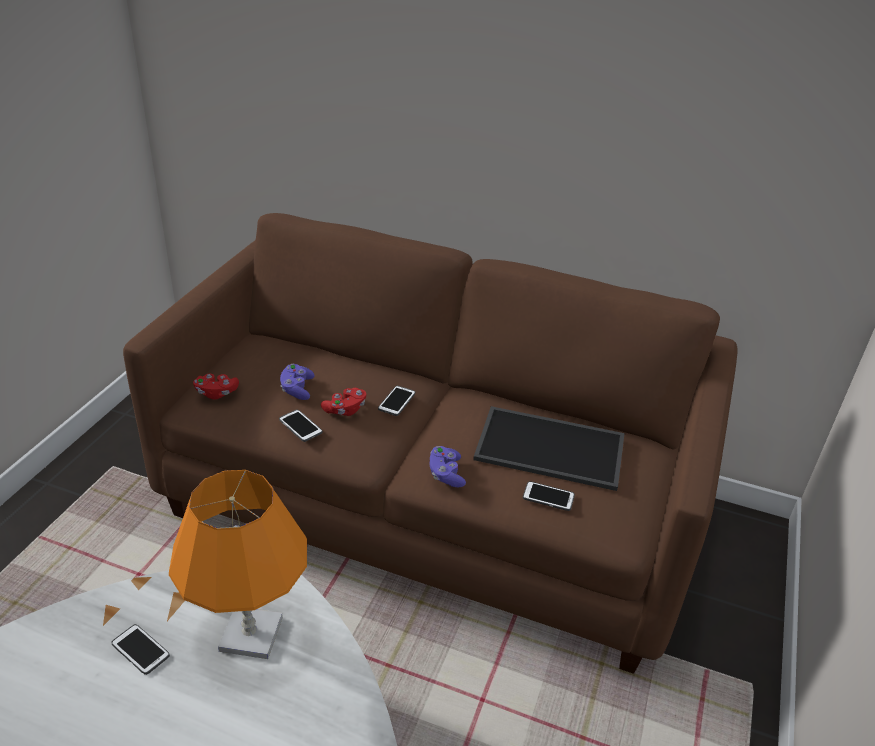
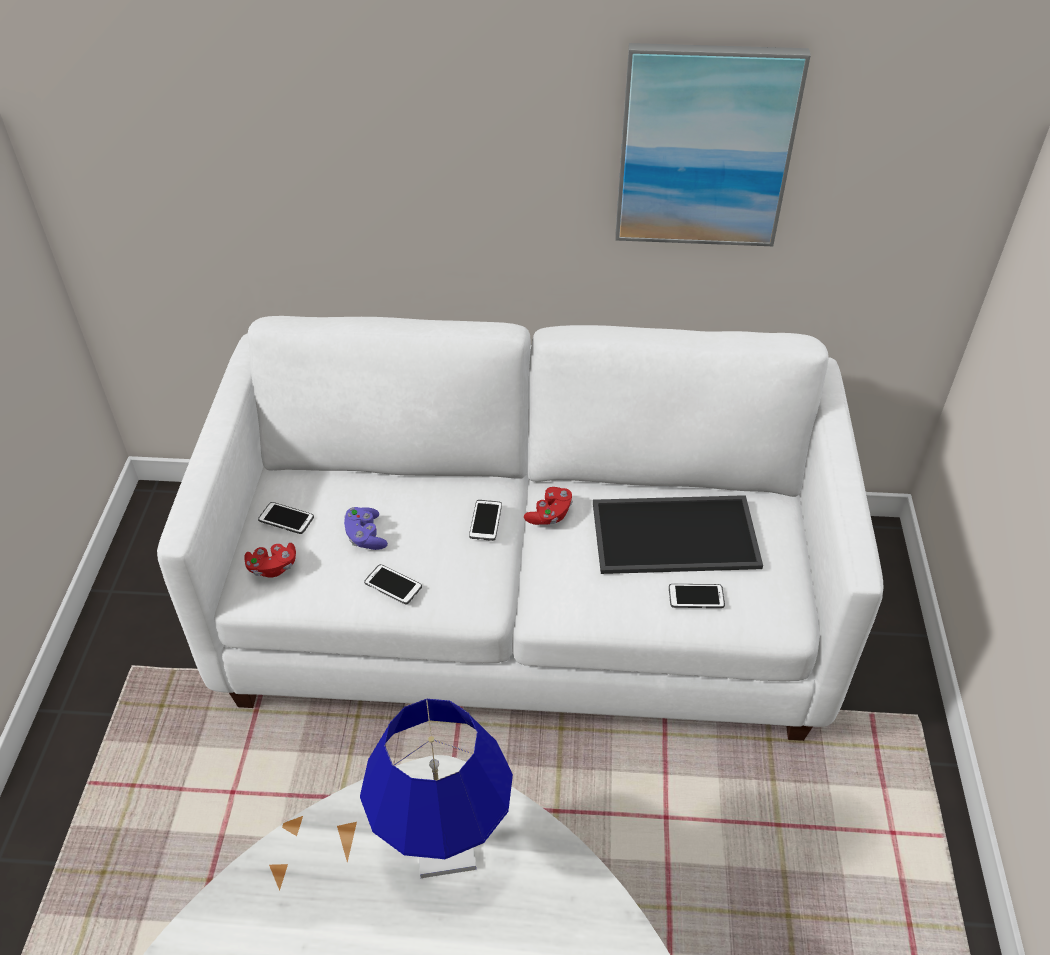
camera: 15 degrees left, 10 degrees up
phone [111,624,170,675] -> phone moved to [258,502,314,534]
brown sofa [123,213,738,674] -> white sofa [157,316,883,741]
orange table lamp [169,470,307,659] -> blue table lamp [360,699,513,878]
red game controller [321,388,366,416] -> red game controller moved to [524,487,573,525]
purple game controller [430,446,466,487] -> none
none -> picture [615,43,811,246]

